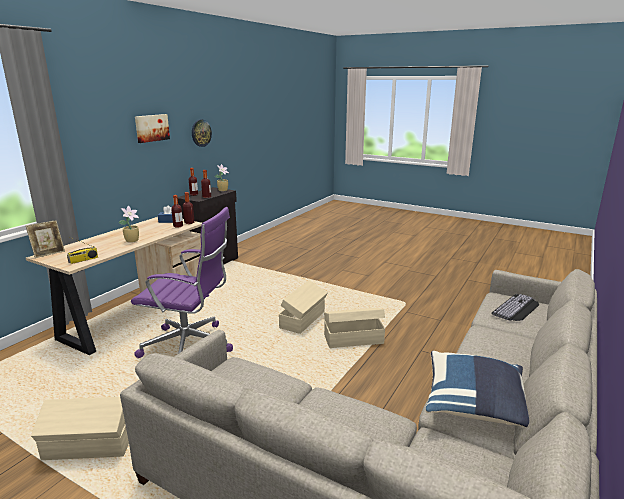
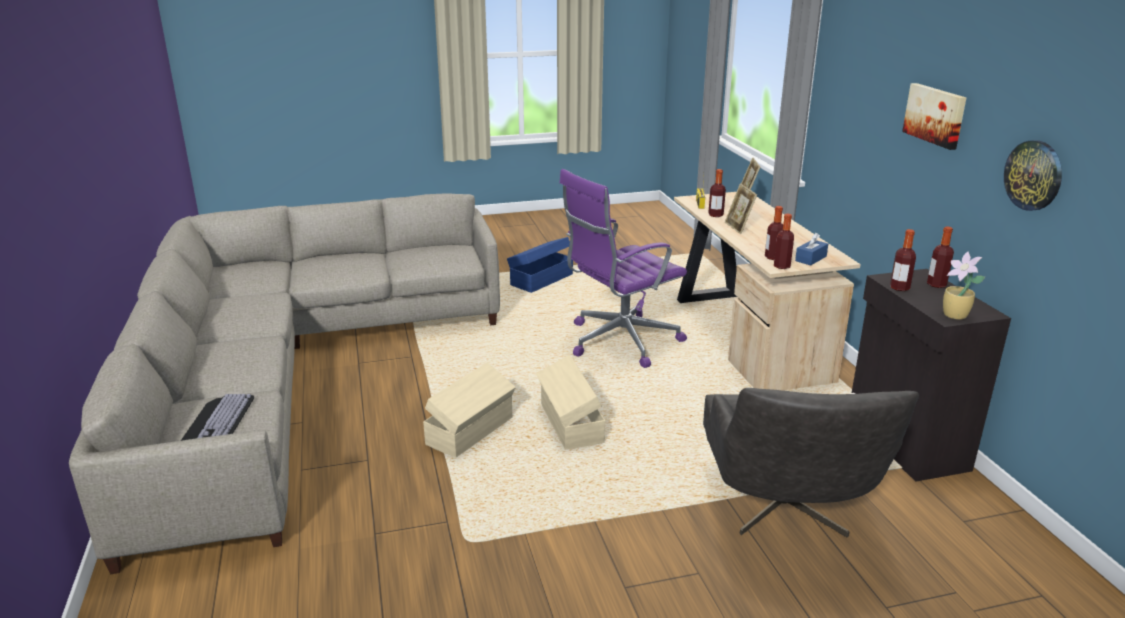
camera: 135 degrees right, 5 degrees up
beige storage box [31,397,129,460] -> blue storage box [507,237,573,293]
potted plant [118,205,139,243] -> picture frame [725,184,757,234]
blue pillow [425,351,529,428] -> none
none -> grey armchair [703,388,919,537]
none -> bottle [708,169,726,217]

